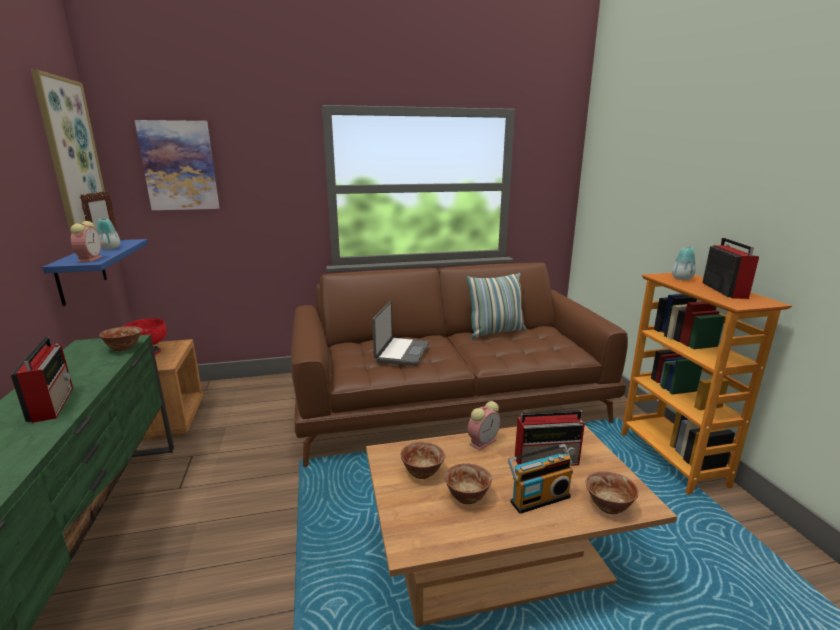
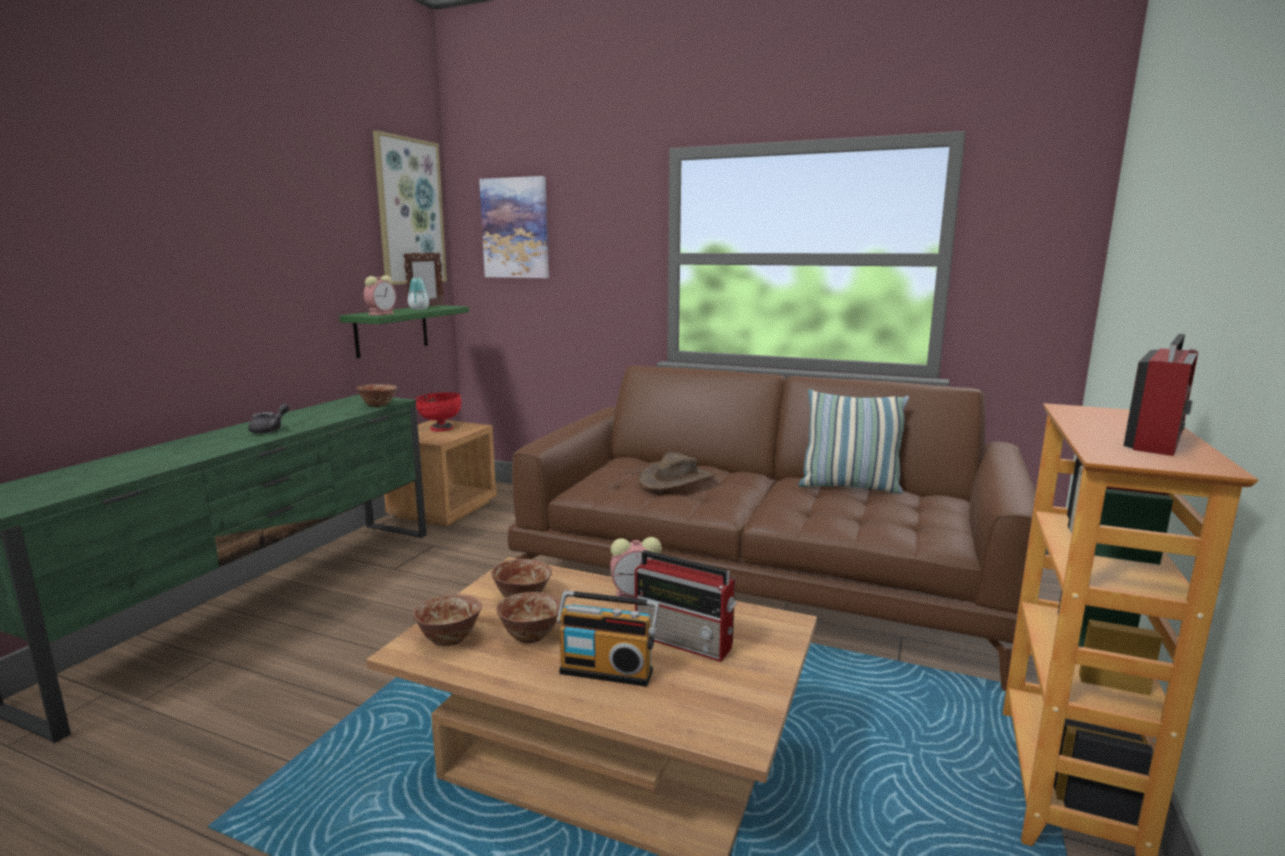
camera: 35 degrees right, 5 degrees down
radio [11,337,73,423] -> grey teapot [248,404,289,434]
blue shelf [42,239,148,306] -> green shelf [339,305,469,359]
laptop [372,301,430,366] -> brown hat [638,452,715,490]
bowl [586,471,639,514] -> bowl moved to [413,595,482,646]
vase [672,247,696,280] -> none

